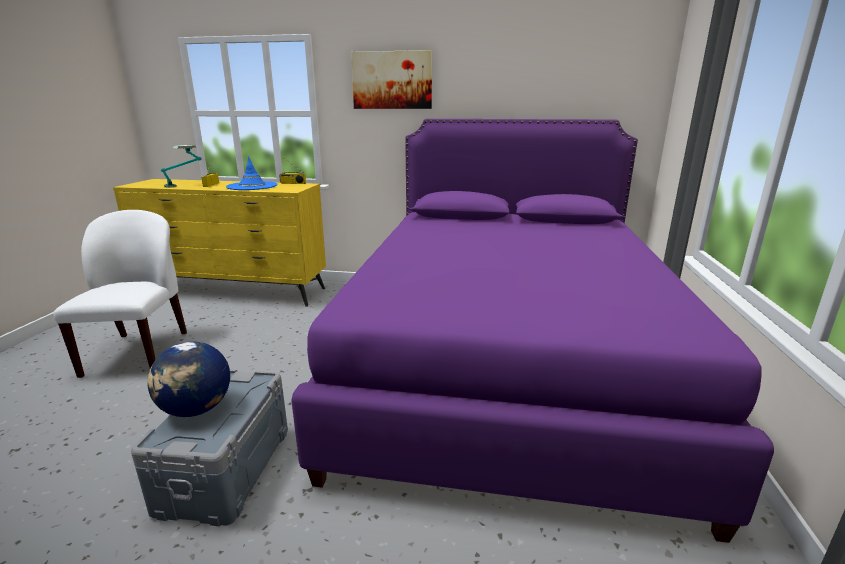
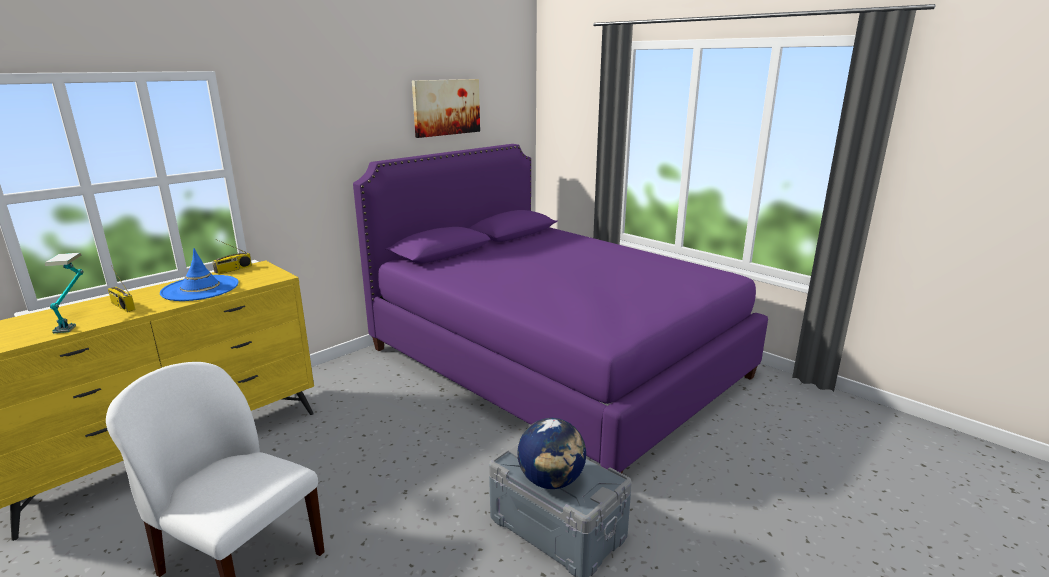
camera: 55 degrees left, 0 degrees up
picture [351,50,432,109] -> picture moved to [412,79,480,138]

